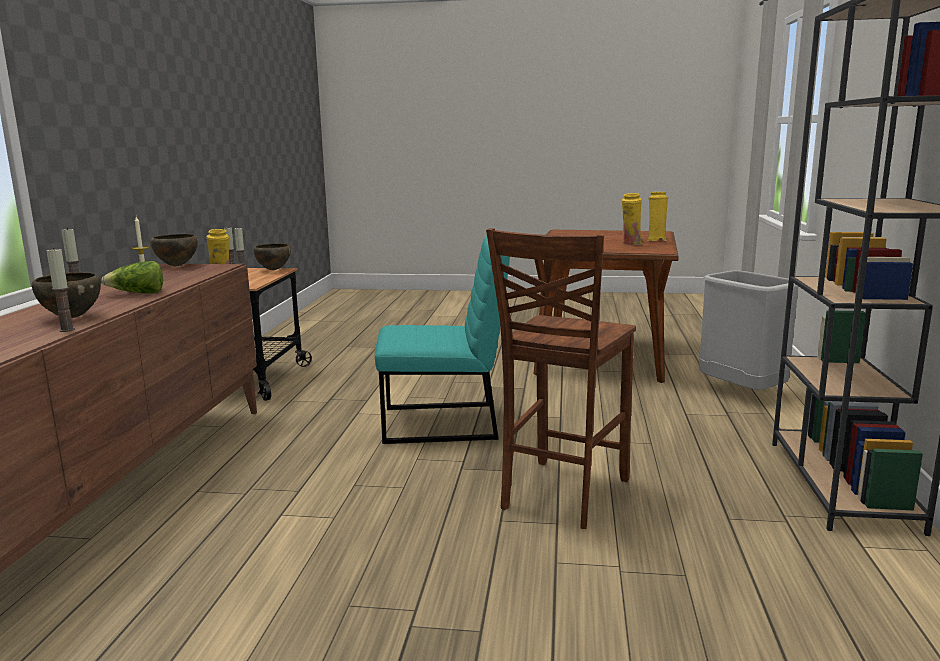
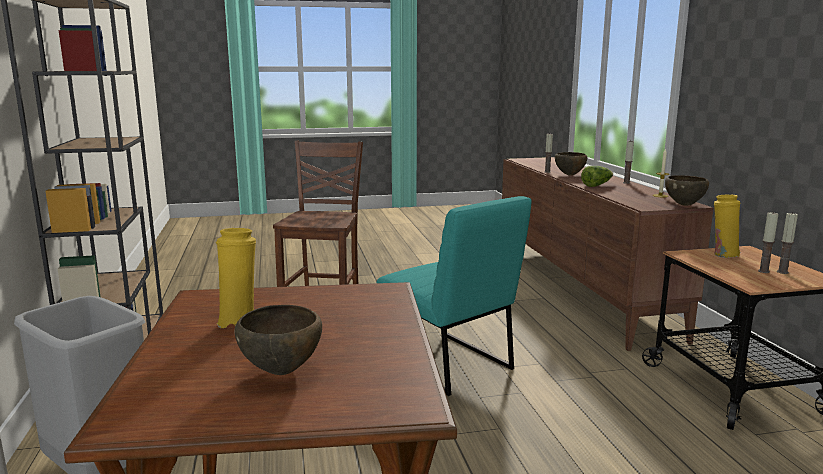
camera: 160 degrees right, 0 degrees up
brown bowl [253,244,291,270] -> brown bowl moved to [234,305,322,375]
turquoise chair [375,236,510,444] -> turquoise chair turned 105 degrees counterclockwise [377,196,532,396]
yellow vase [648,192,668,241] -> none

